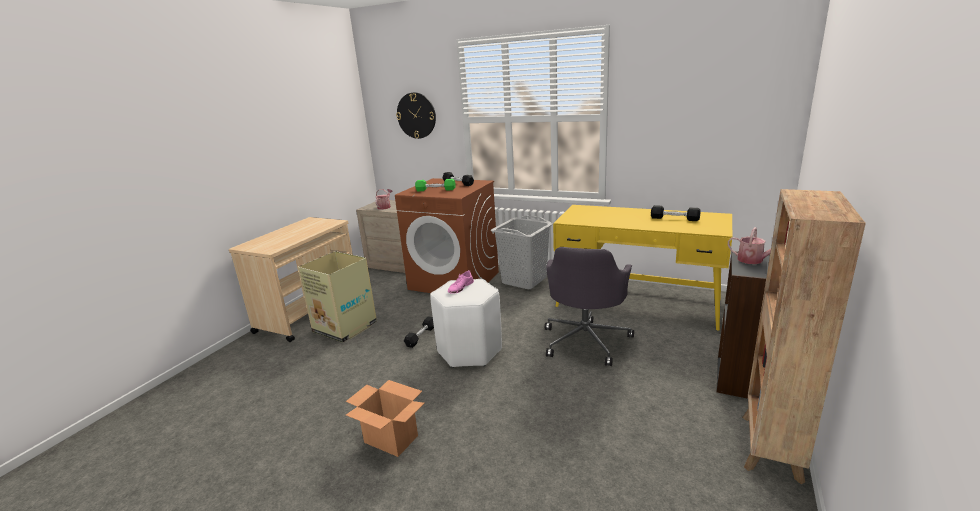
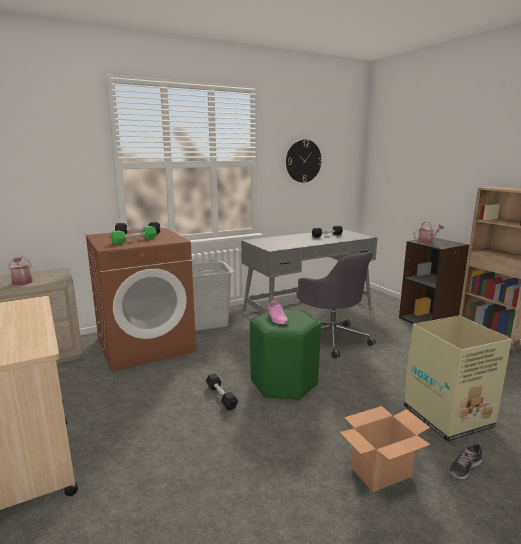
camera: 55 degrees left, 5 degrees down
cardboard box [298,251,377,343] -> cardboard box moved to [404,316,512,442]
wall clock [396,92,436,139] -> wall clock moved to [286,139,322,183]
white stool [430,279,502,368] -> green stool [250,310,321,401]
yellow desk [553,205,732,331] -> grey desk [241,229,378,313]
none -> shoe [449,442,482,479]

